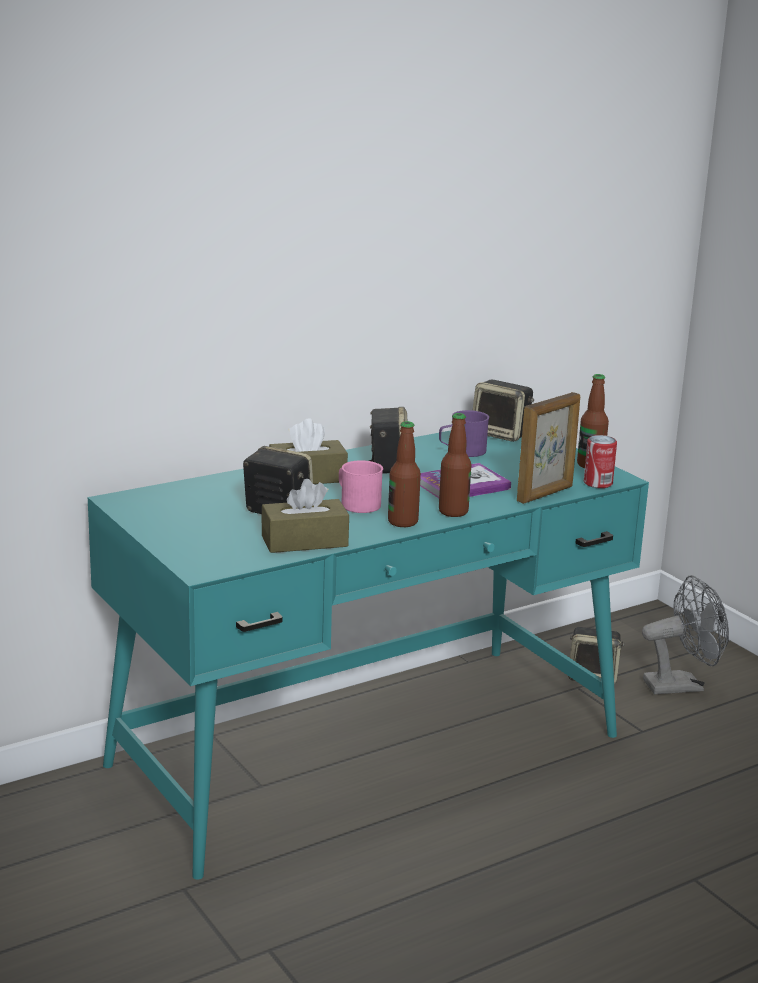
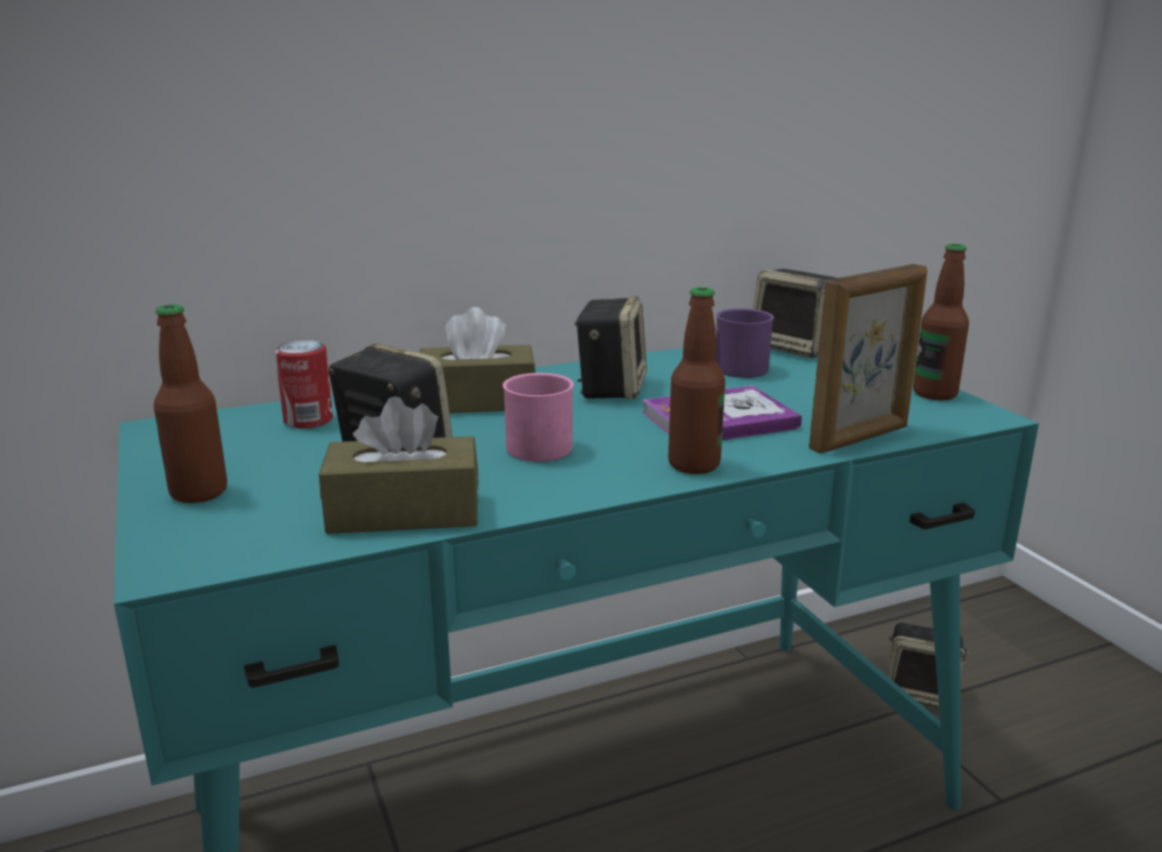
camera: 10 degrees right, 0 degrees up
bottle [388,421,421,527] -> bottle moved to [153,304,227,503]
can [584,435,617,488] -> can moved to [275,340,333,428]
grey fan [642,575,729,695] -> none

